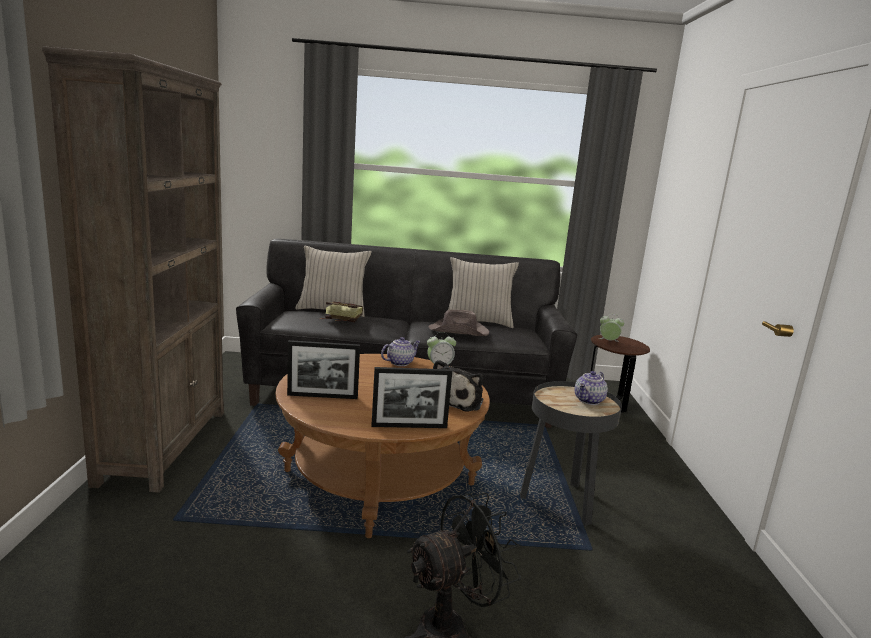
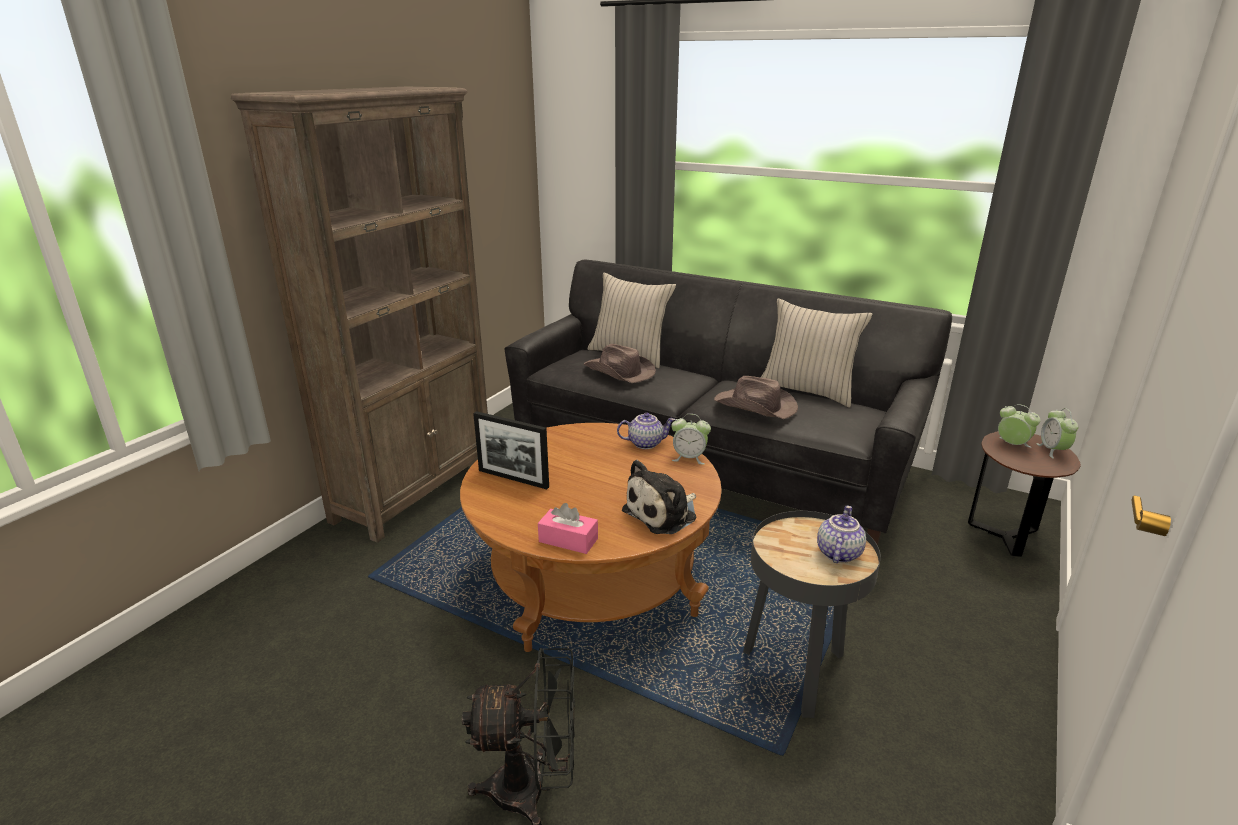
camera: 30 degrees right, 10 degrees up
book [320,302,363,322] -> brown hat [584,344,656,383]
picture frame [372,367,452,428] -> pink tissue box [538,503,598,554]
teapot [575,371,608,405] -> teapot turned 135 degrees clockwise [817,506,866,563]
none -> alarm clock [1036,408,1078,459]

